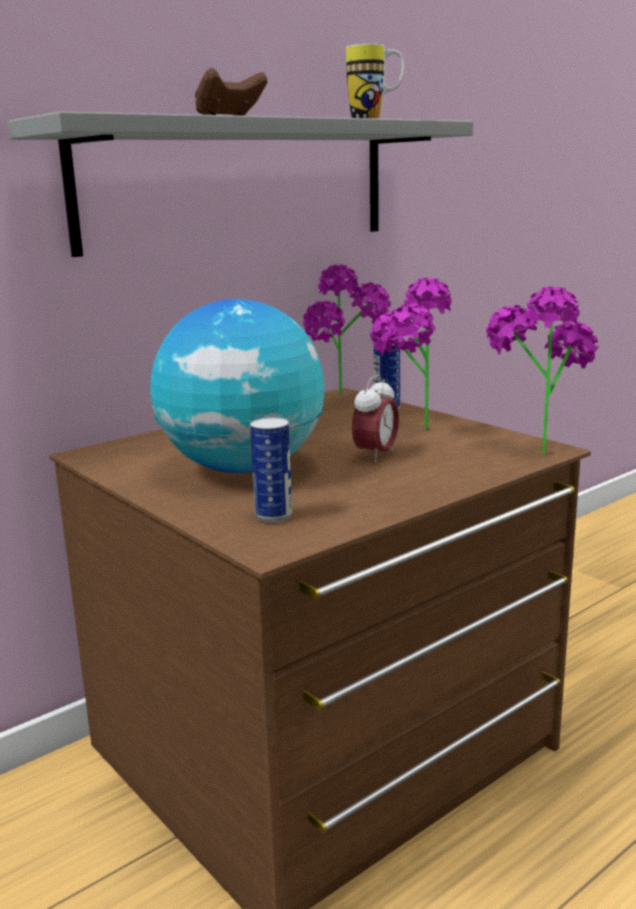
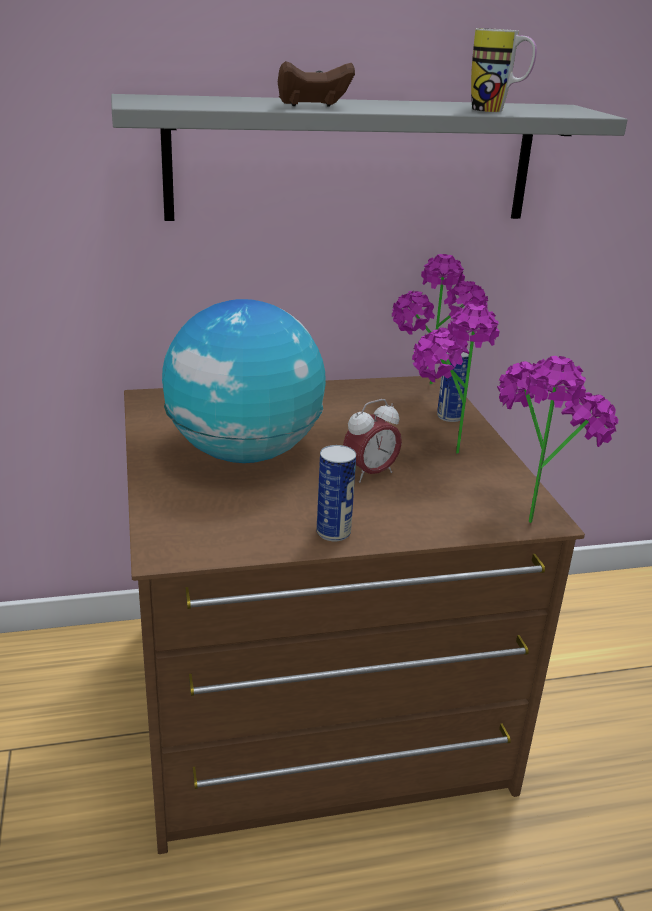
camera: 25 degrees right, 10 degrees up
can [250,417,292,523] -> can moved to [316,445,356,541]

